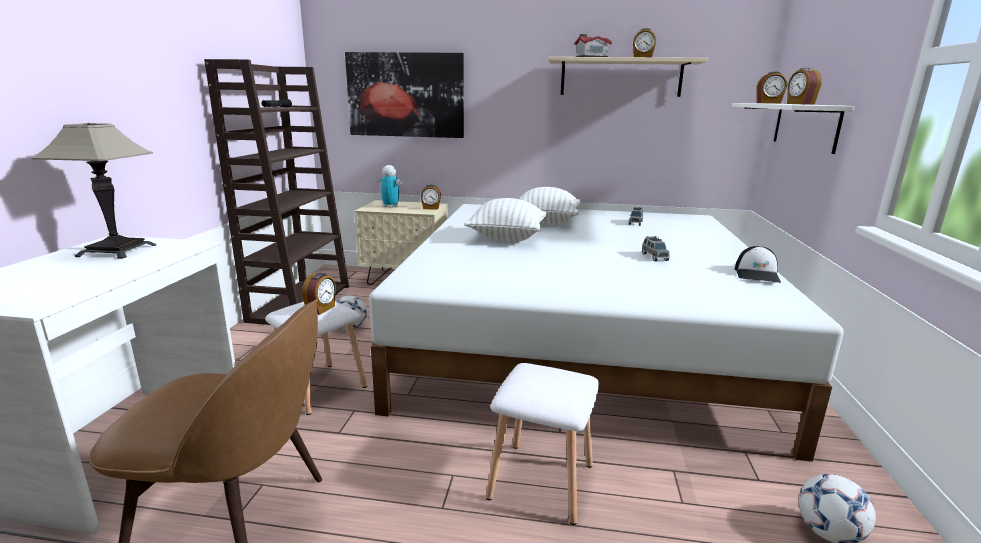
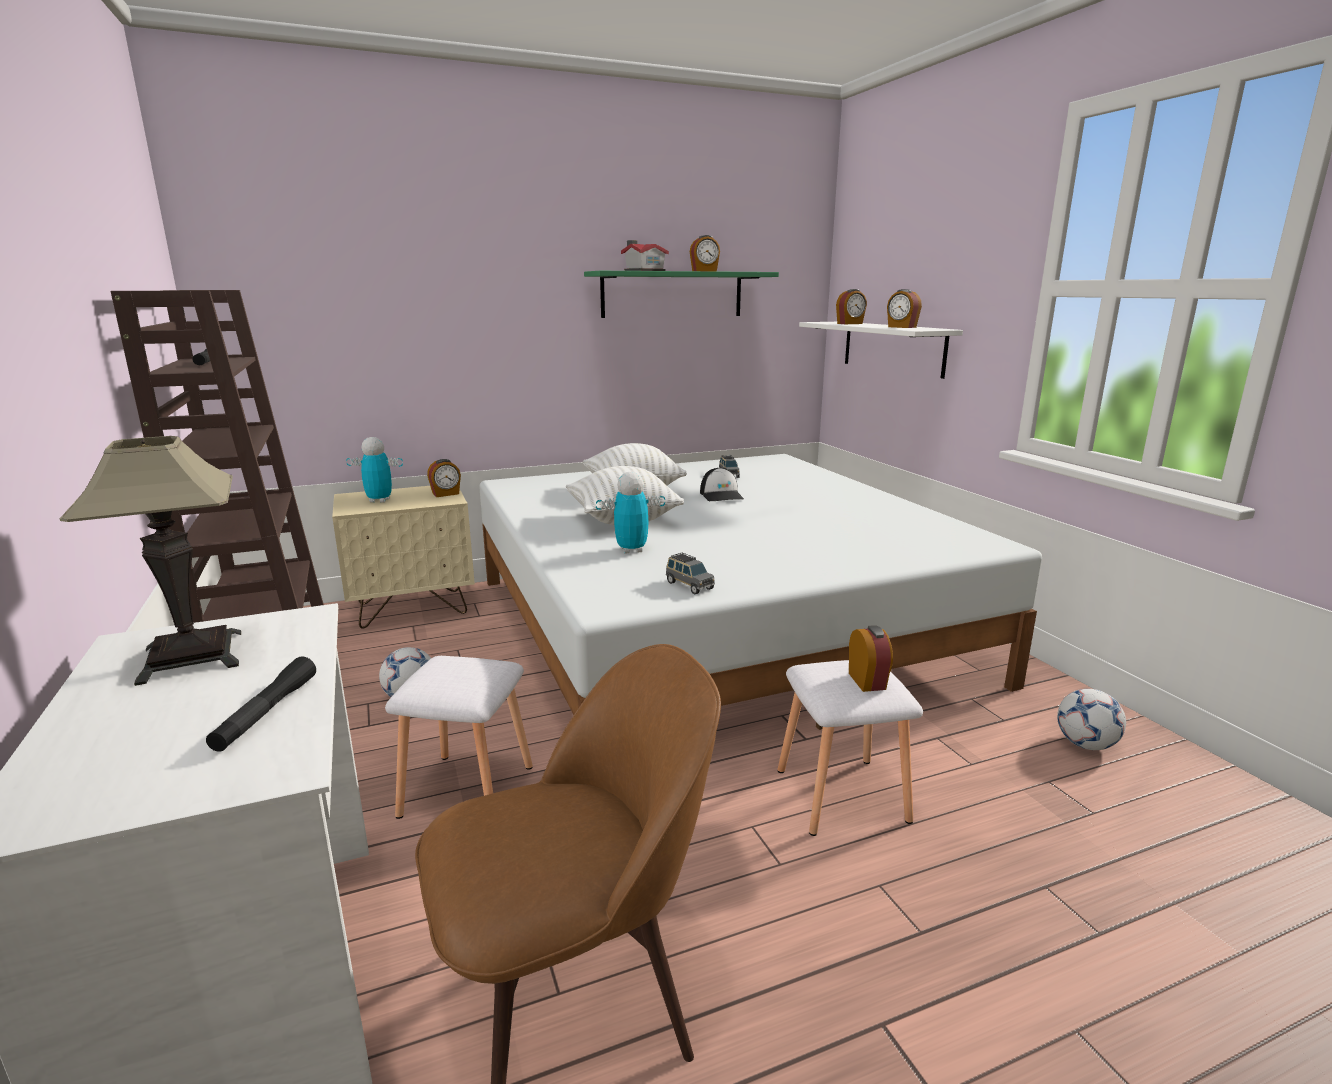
camera: 30 degrees left, 0 degrees up
alarm clock [302,273,336,315] -> alarm clock moved to [849,625,893,692]
picture [345,52,464,138] -> none
beige shelf [548,57,708,97] -> green shelf [584,271,779,318]
grey toy car [642,236,670,261] -> grey toy car moved to [666,552,715,594]
cap [735,246,781,283] -> cap moved to [700,467,744,501]
none -> black flashlight [206,656,316,752]
none -> toy robot [596,472,665,553]

